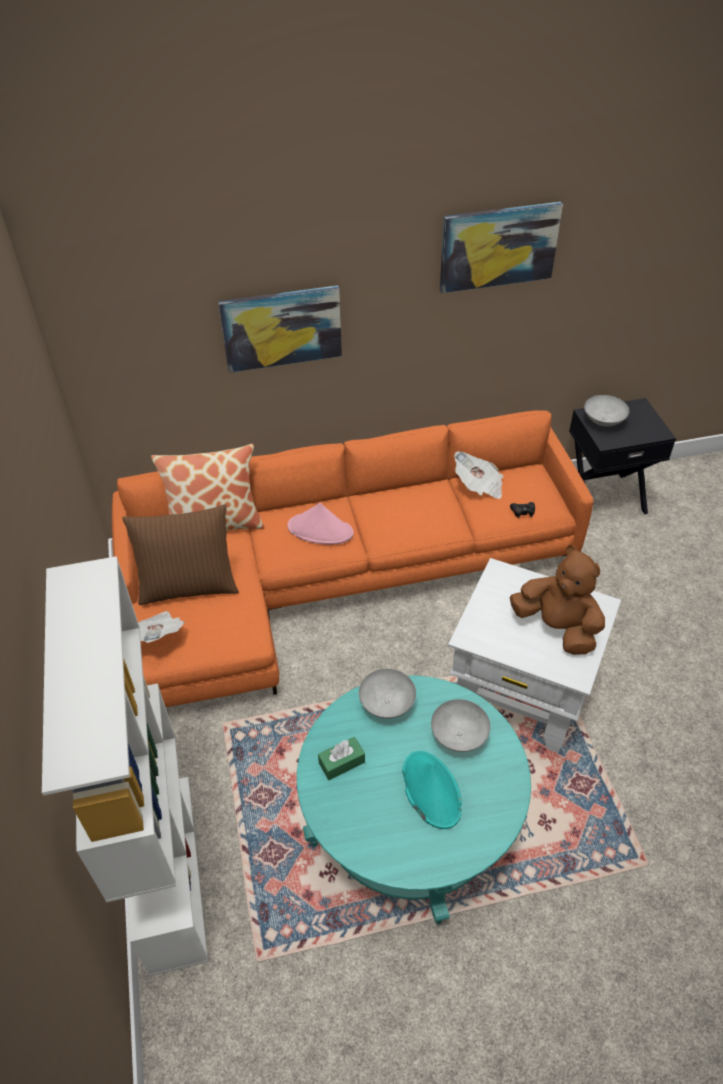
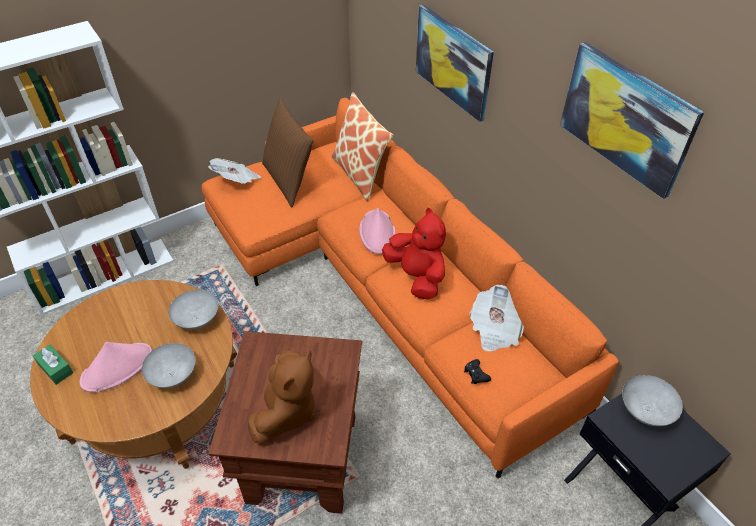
camera: 70 degrees right, 0 degrees up
turquoise coffee table [297,675,531,924] -> brown coffee table [30,280,237,469]
green tissue box [318,737,365,780] -> green tissue box moved to [33,345,73,385]
turquoise hat [402,751,462,829] -> pink hat [80,342,152,393]
white side table [448,558,621,753] -> brown side table [208,331,362,514]
none -> red plush toy [382,208,446,300]

